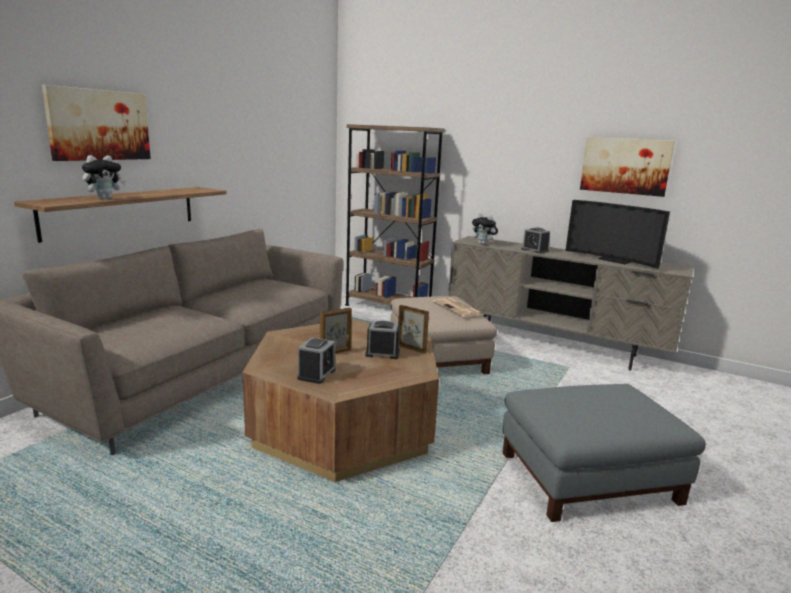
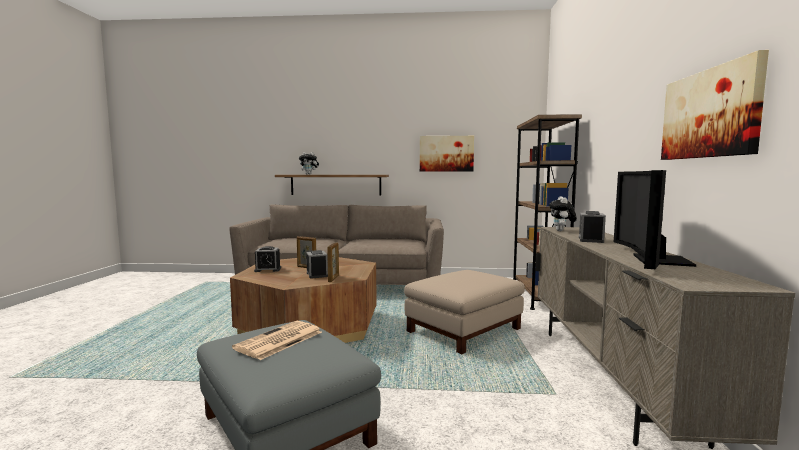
camera: 65 degrees right, 10 degrees down
picture [42,85,151,161] -> picture moved to [420,136,474,172]
newspaper [433,298,482,317] -> newspaper moved to [232,321,322,360]

